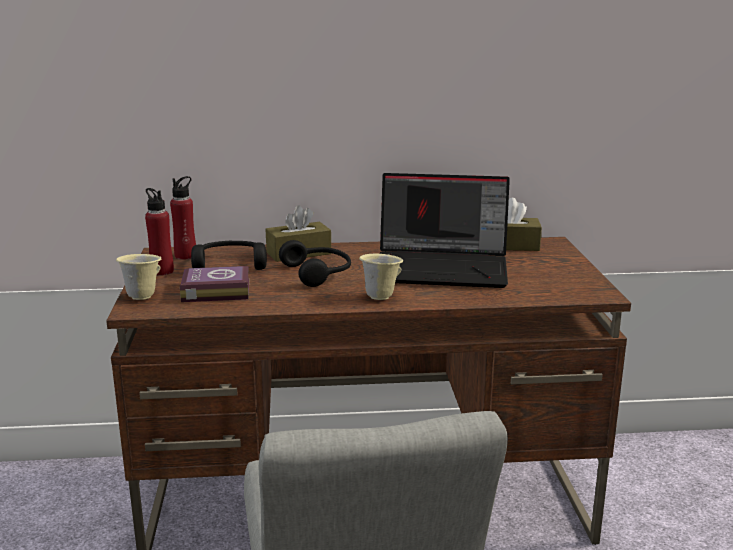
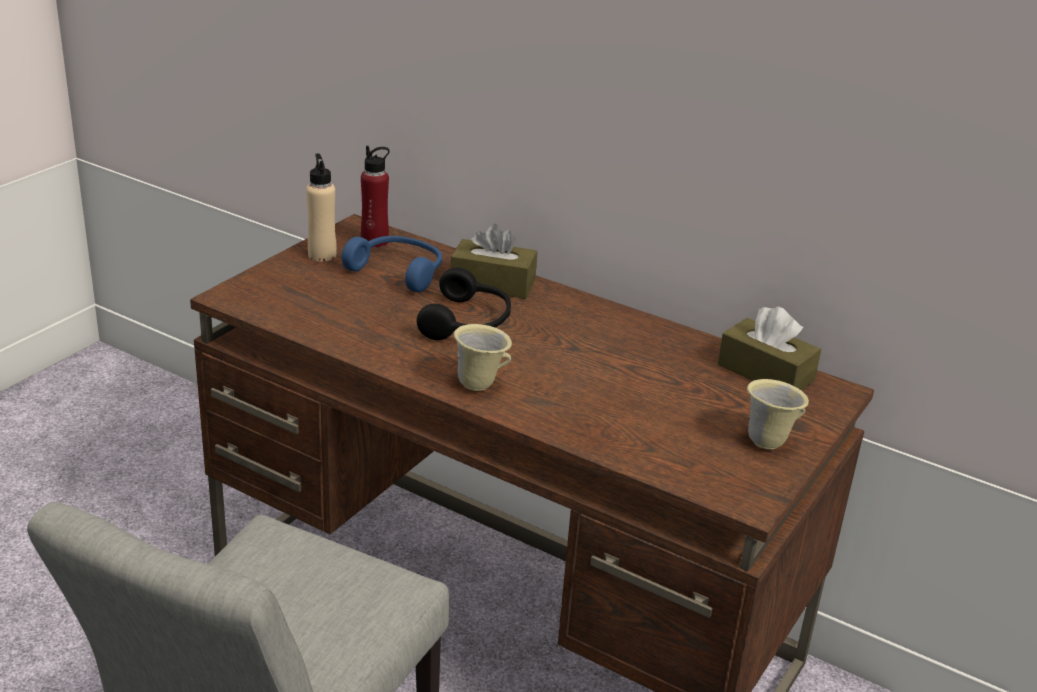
camera: 35 degrees right, 10 degrees up
beige mug [116,254,161,300] -> beige mug moved to [747,379,809,450]
red bottle [145,188,174,276] -> beige bottle [306,153,337,261]
book [180,266,249,302] -> none
black headphones [191,241,267,270] -> blue headphones [341,236,442,292]
laptop [380,173,510,288] -> none

